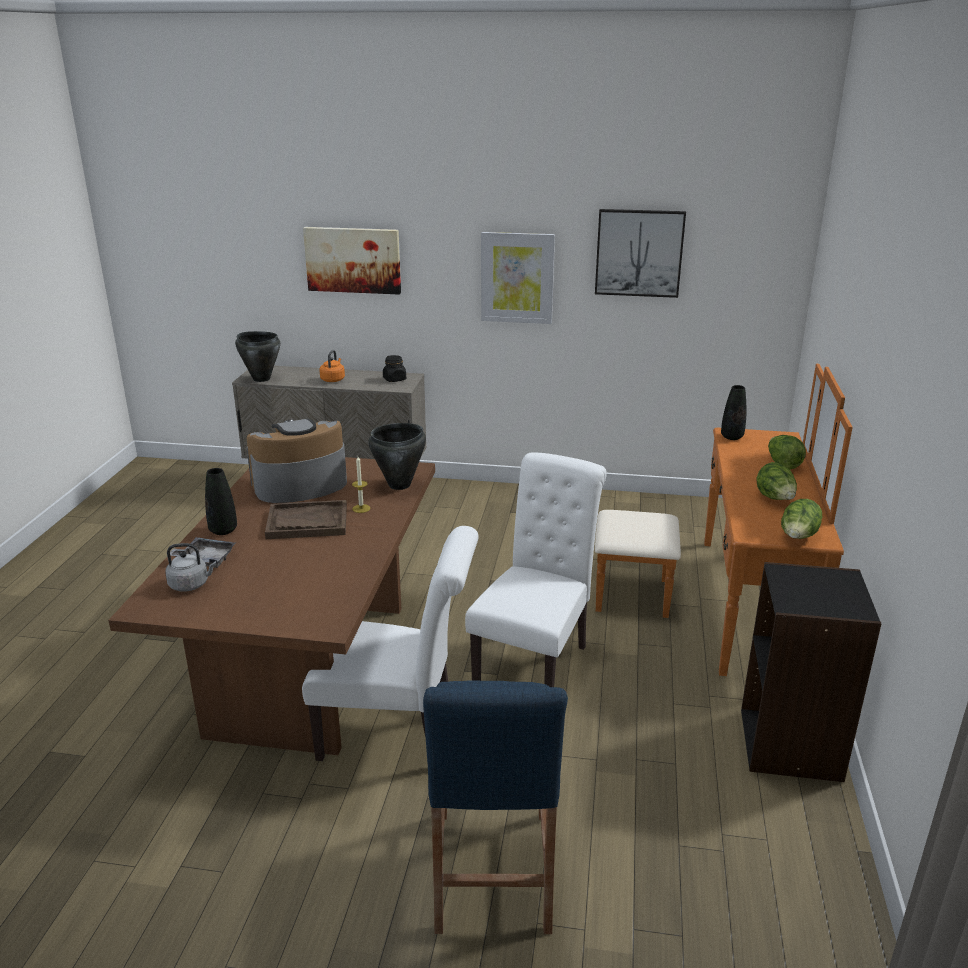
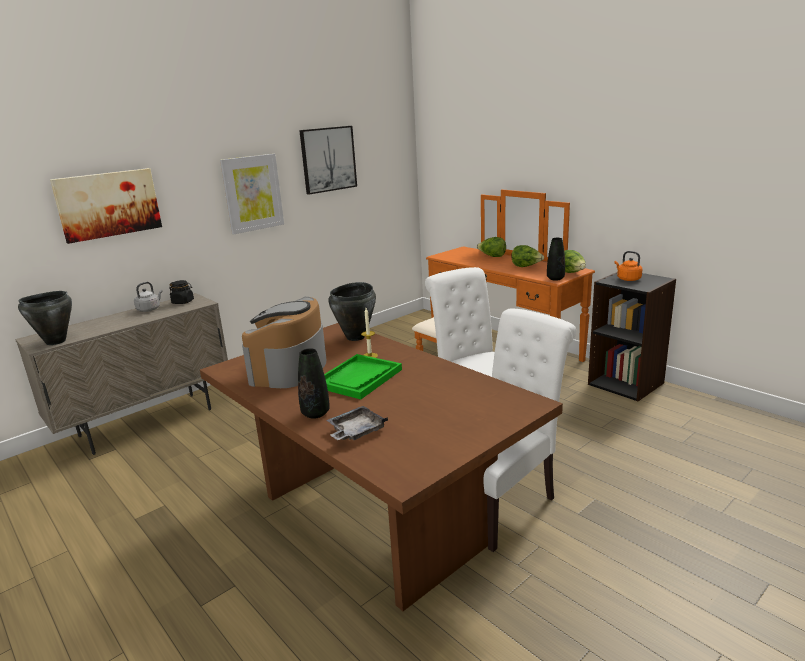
camera: 50 degrees left, 5 degrees down
grey kettle [165,543,217,592] -> grey kettle moved to [134,282,163,312]
brown tray [265,500,347,539] -> green tray [324,354,402,399]
orange kettle [319,350,345,382] -> orange kettle moved to [614,251,642,281]
blue stool [423,680,568,934] -> none
black vase [721,385,746,440] -> black vase moved to [547,238,565,280]

